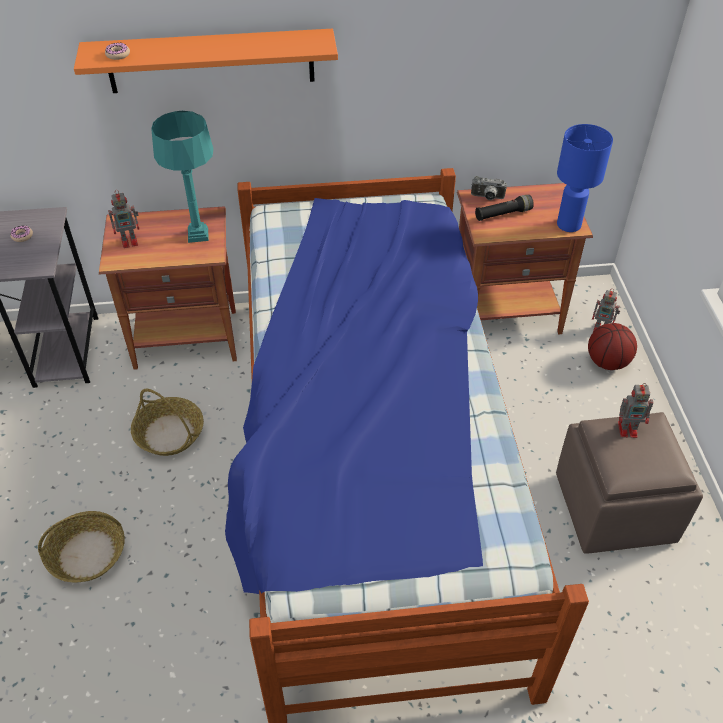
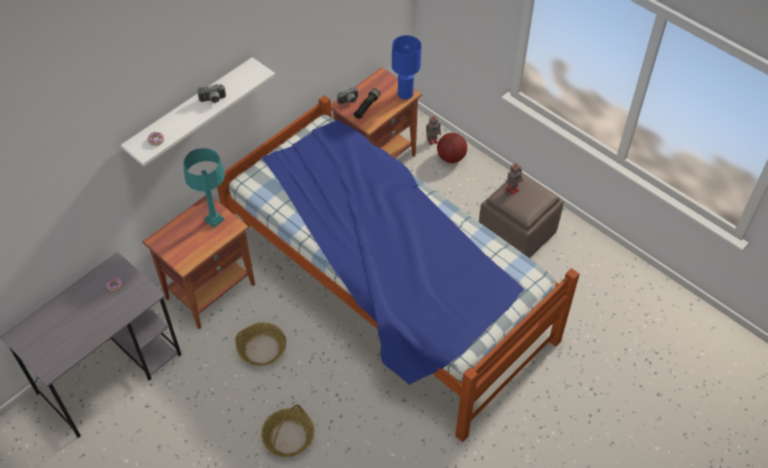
camera: 40 degrees left, 5 degrees up
orange shelf [74,29,338,93] -> white shelf [121,57,275,166]
toy robot [108,190,139,248] -> none
none -> camera [197,84,226,103]

